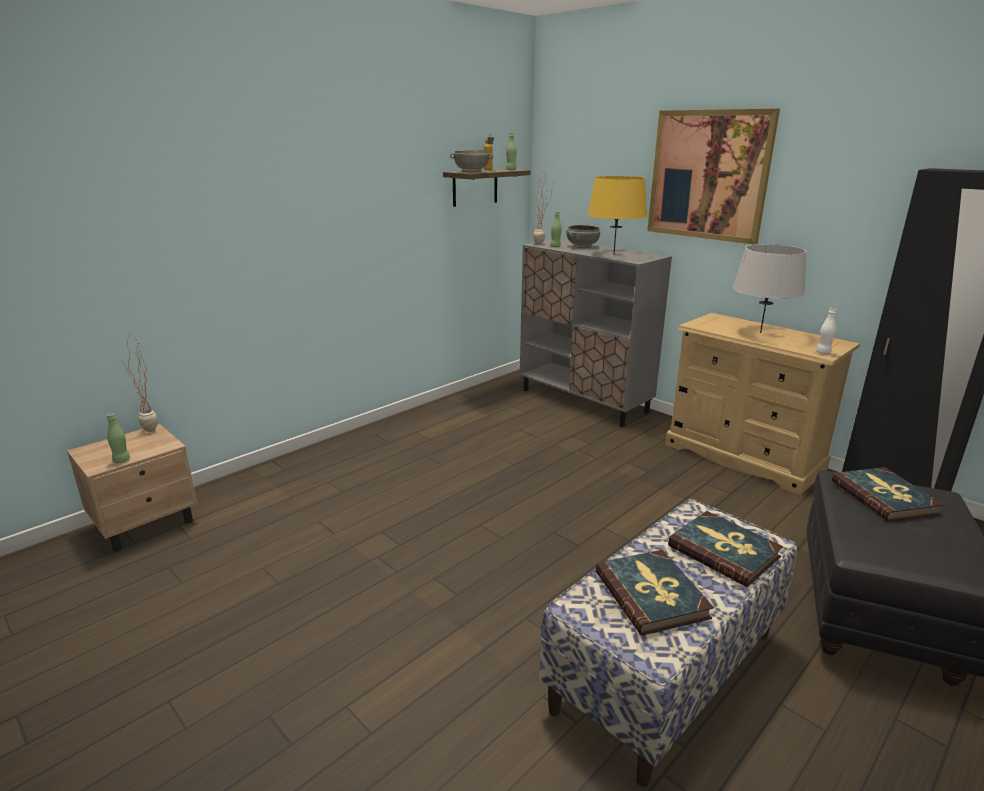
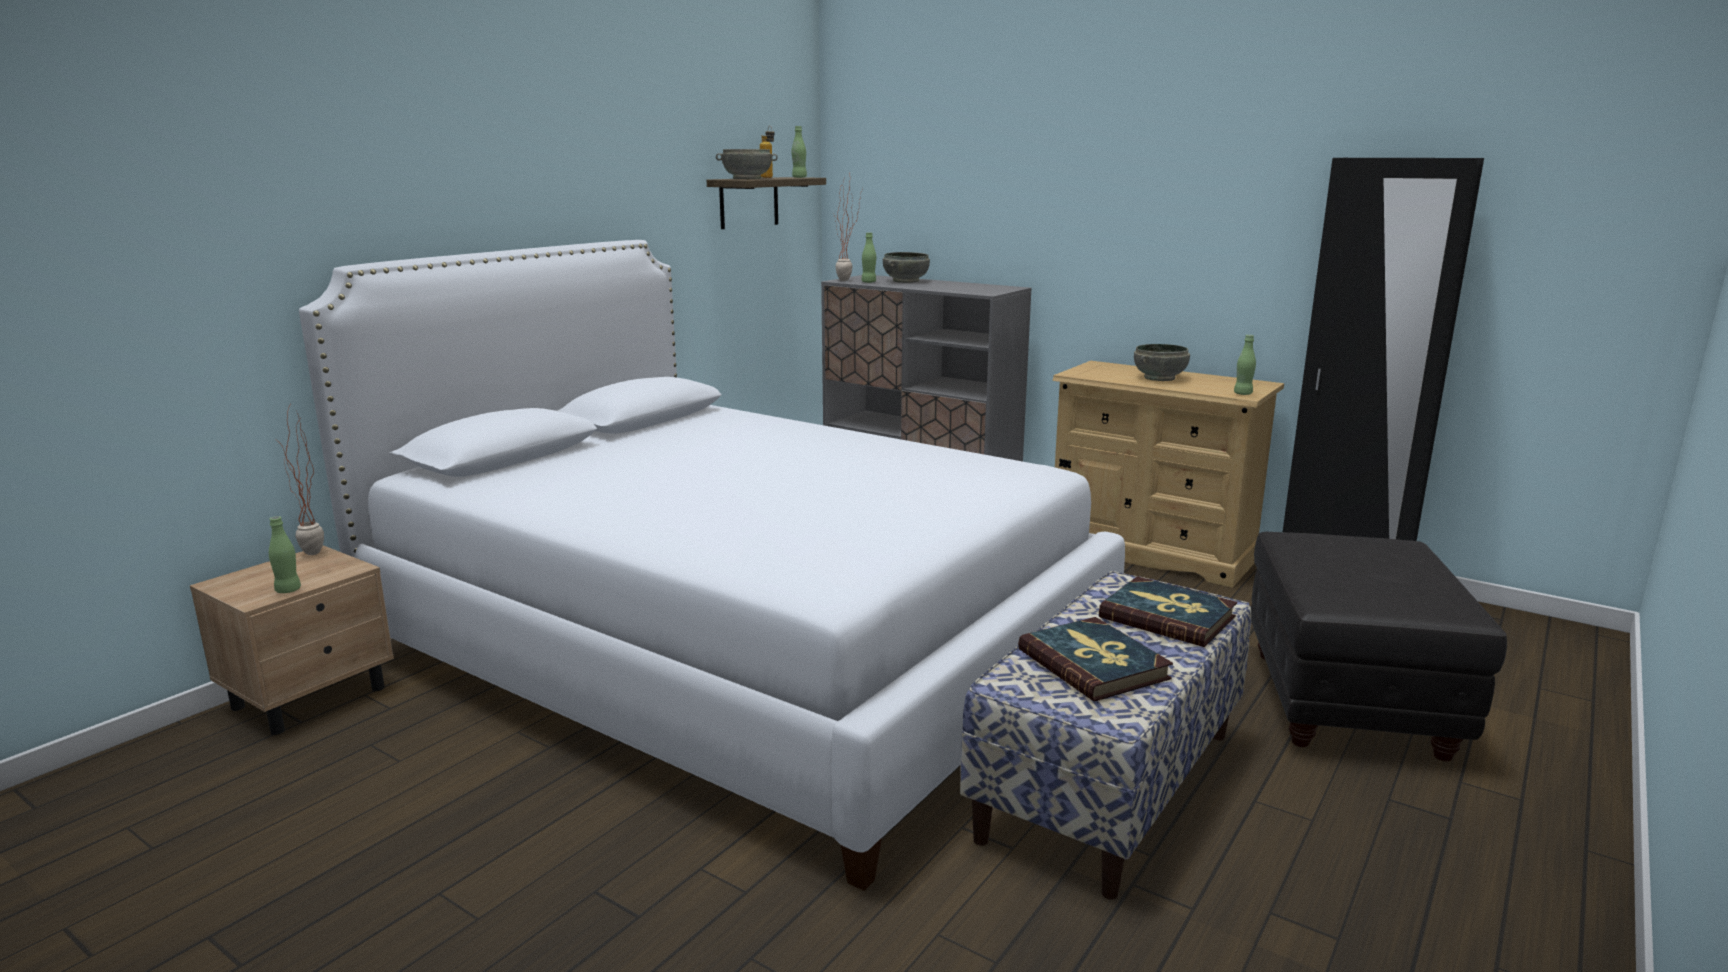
camera: 10 degrees left, 5 degrees down
yellow table lamp [587,176,647,255] -> none
picture [647,109,780,245] -> none
grey table lamp [733,244,807,333] -> grey bowl [1134,344,1190,381]
white bottle [816,308,836,354] -> green bottle [1234,335,1256,395]
book [832,467,944,522] -> none
none -> white bed [299,240,1125,891]

